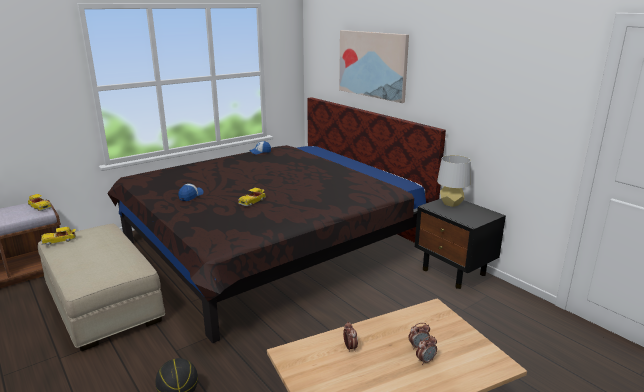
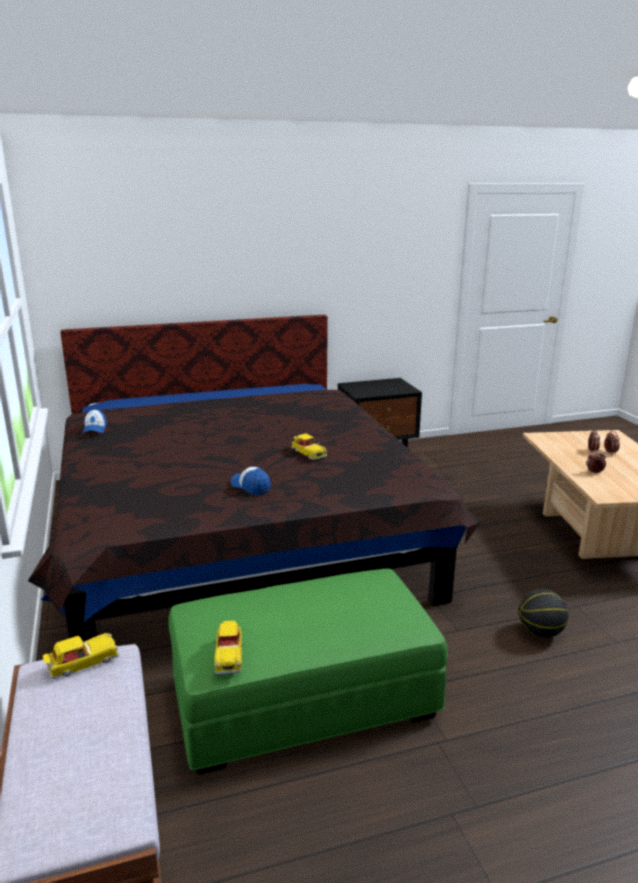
camera: 70 degrees left, 0 degrees up
beige ottoman [38,224,165,351] -> green ottoman [169,568,448,775]
picture [339,30,409,103] -> none
grey table lamp [437,155,471,207] -> none

